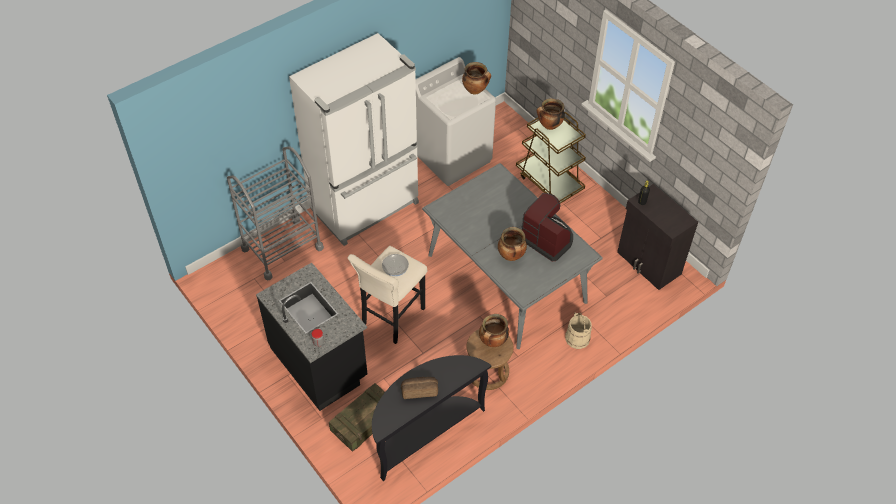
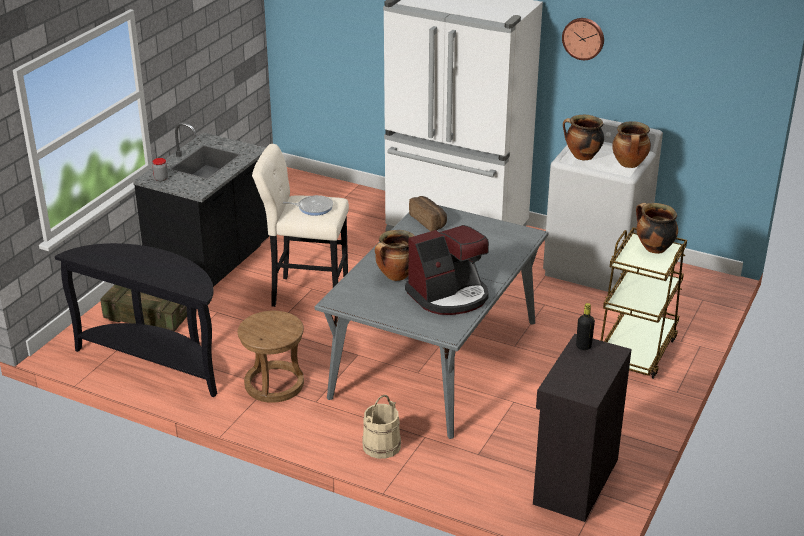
camera: 65 degrees right, 20 degrees down
grey cart [227,146,324,281] -> none
bread [401,377,438,399] -> bread moved to [409,196,447,231]
cooking pot [479,314,509,347] -> cooking pot moved to [563,115,604,160]
coffee machine [522,193,573,261] -> coffee machine turned 45 degrees clockwise [405,225,489,315]
none -> wall clock [562,18,604,60]

